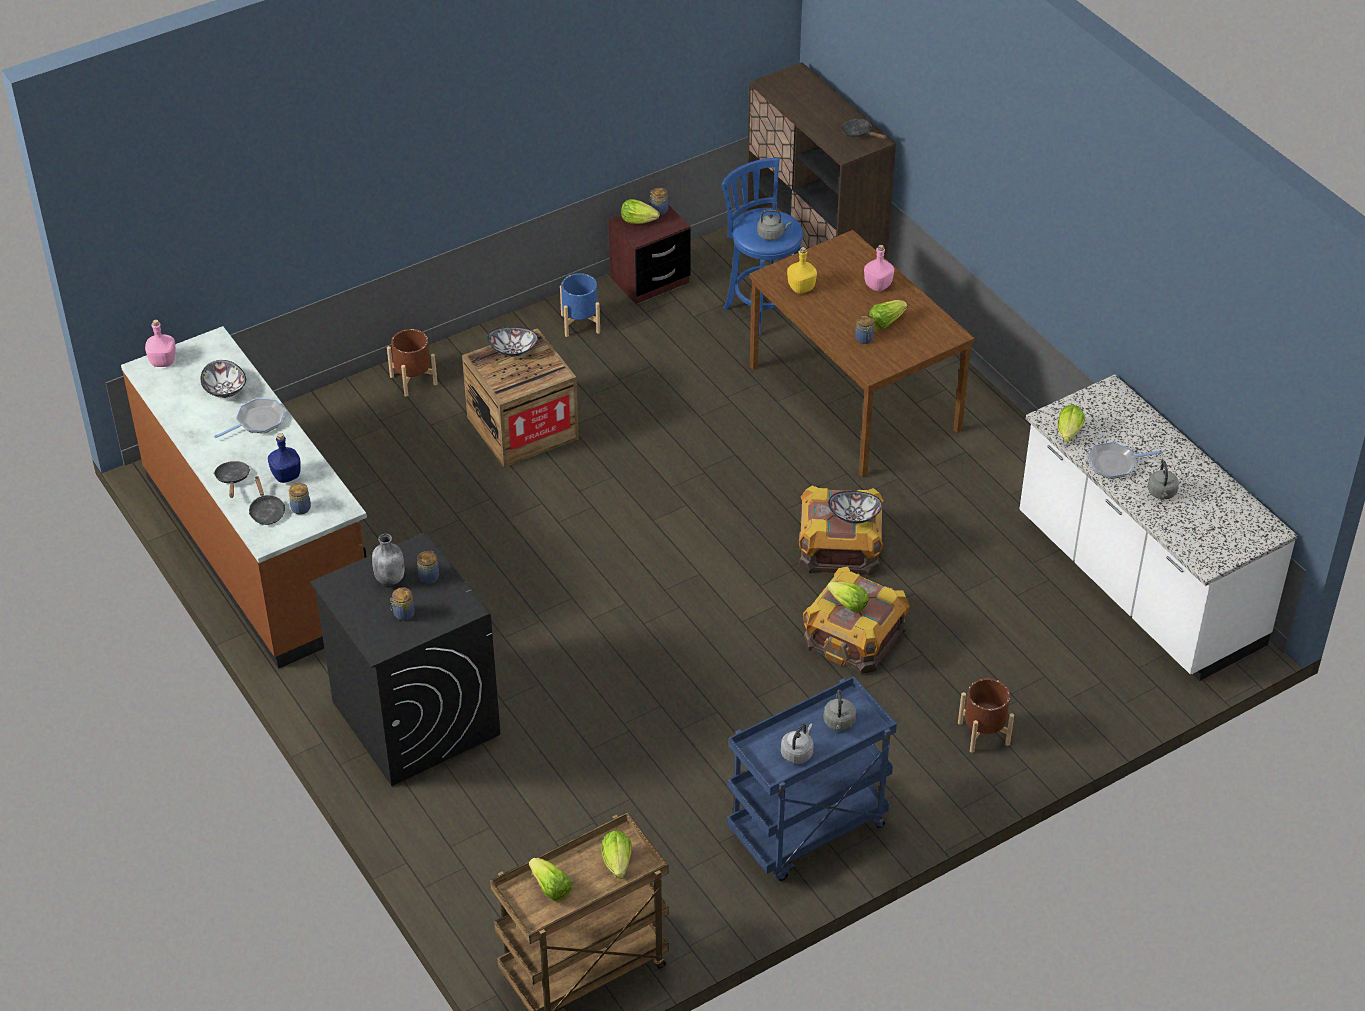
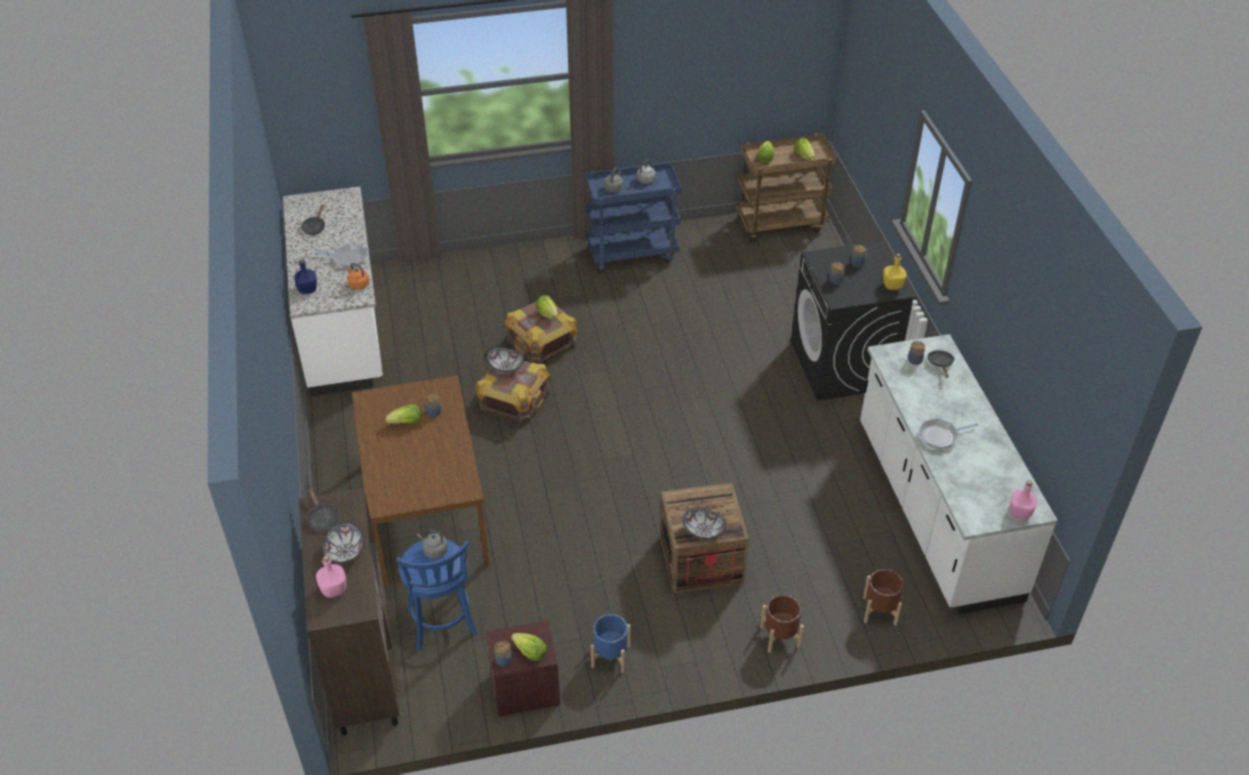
camera: 160 degrees left, 0 degrees up
brown counter [121,326,367,669] -> white counter [860,334,1058,614]
bowl [200,360,246,398] -> bowl moved to [322,522,364,563]
black frying pan [214,461,250,498] -> black frying pan moved to [301,205,325,235]
blue bottle [268,433,300,483] -> blue bottle moved to [294,258,317,294]
grey bottle [372,534,404,586] -> none
yellow bottle [787,247,817,294] -> yellow bottle moved to [883,253,907,290]
pink bottle [864,245,894,291] -> pink bottle moved to [316,556,347,598]
brown planter [958,678,1014,753] -> brown planter moved to [863,569,903,626]
lettuce [1057,404,1085,442] -> orange kettle [346,263,369,290]
grey kettle [1148,461,1179,499] -> none

